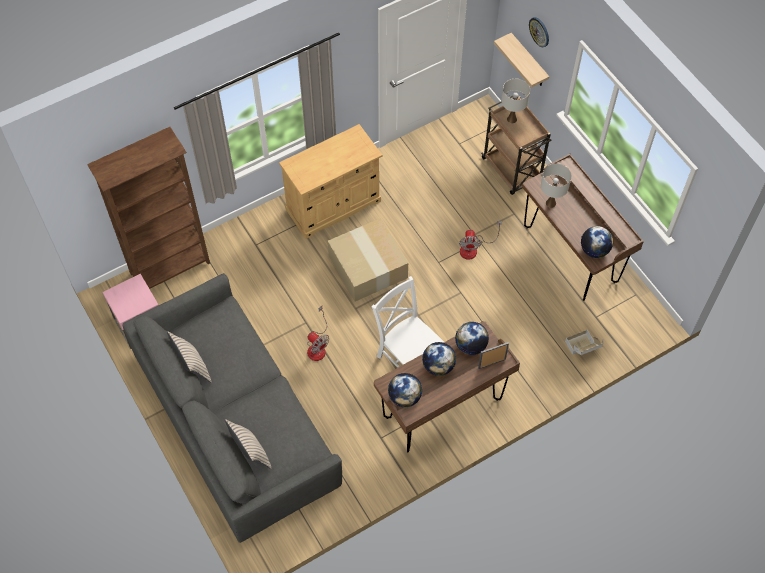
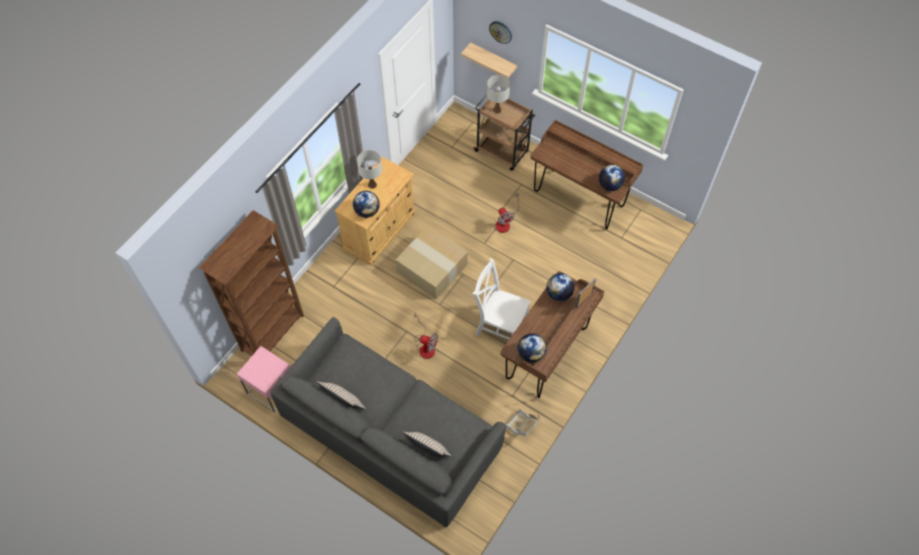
camera: 25 degrees left, 0 degrees up
globe [422,342,456,376] -> globe moved to [353,191,380,218]
white table lamp [541,163,572,208] -> white table lamp moved to [357,150,382,189]
cardboard box [565,330,603,355] -> cardboard box moved to [506,409,540,436]

